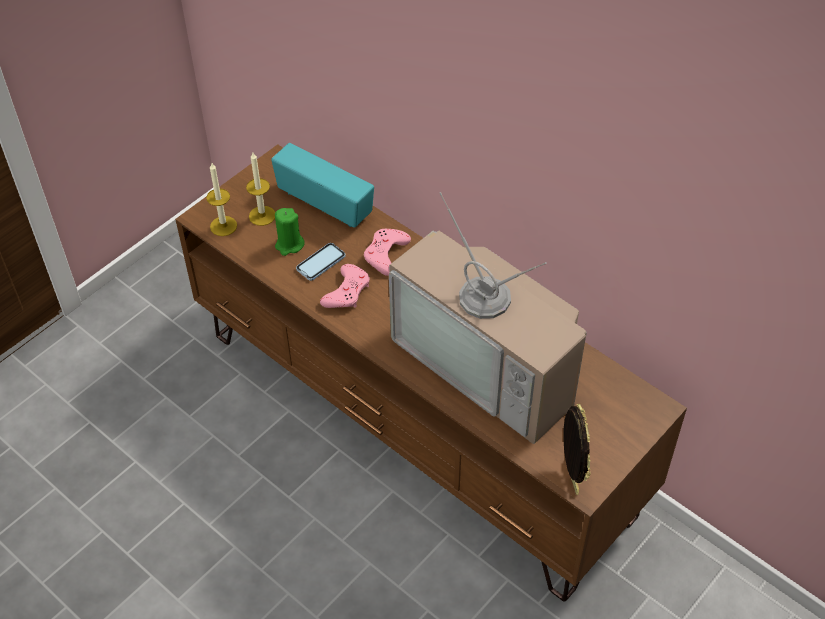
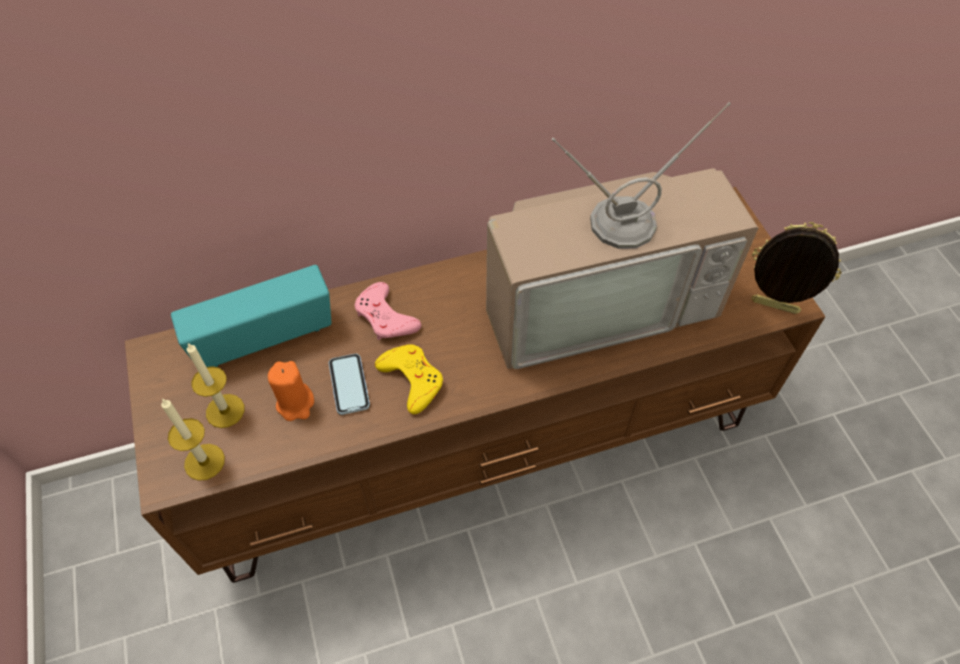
camera: 60 degrees left, 5 degrees up
green candle [275,208,305,256] -> orange candle [268,361,314,421]
pink game controller [320,264,370,308] -> yellow game controller [375,344,443,414]

